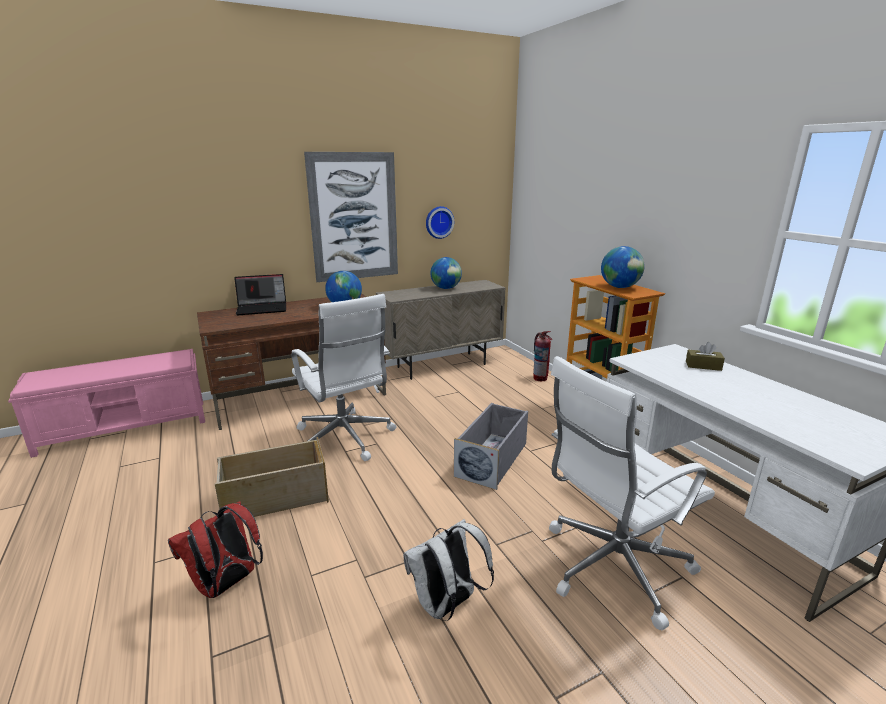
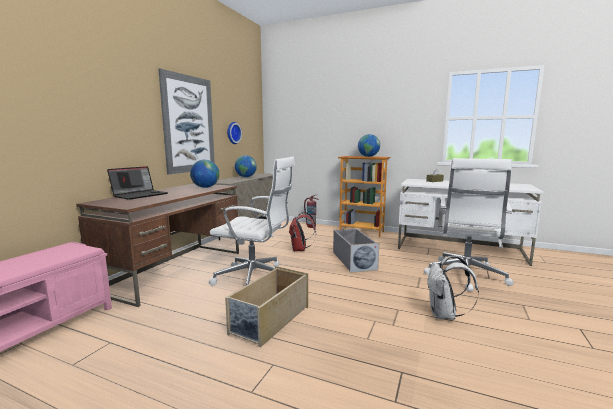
camera: 40 degrees left, 10 degrees down
red backpack [168,501,263,598] -> red backpack moved to [289,212,316,251]

